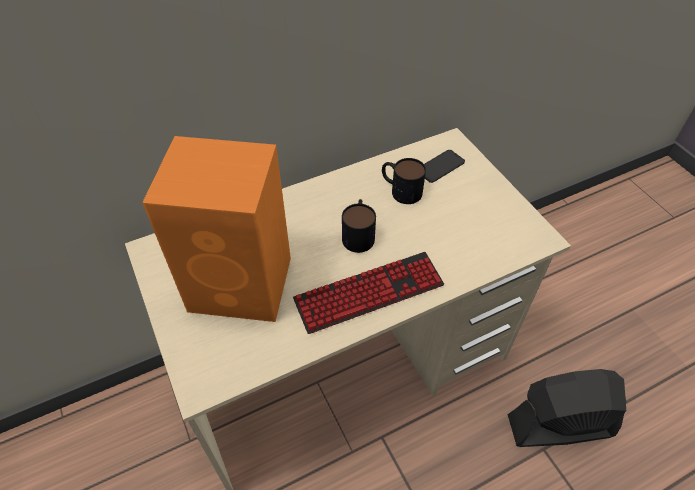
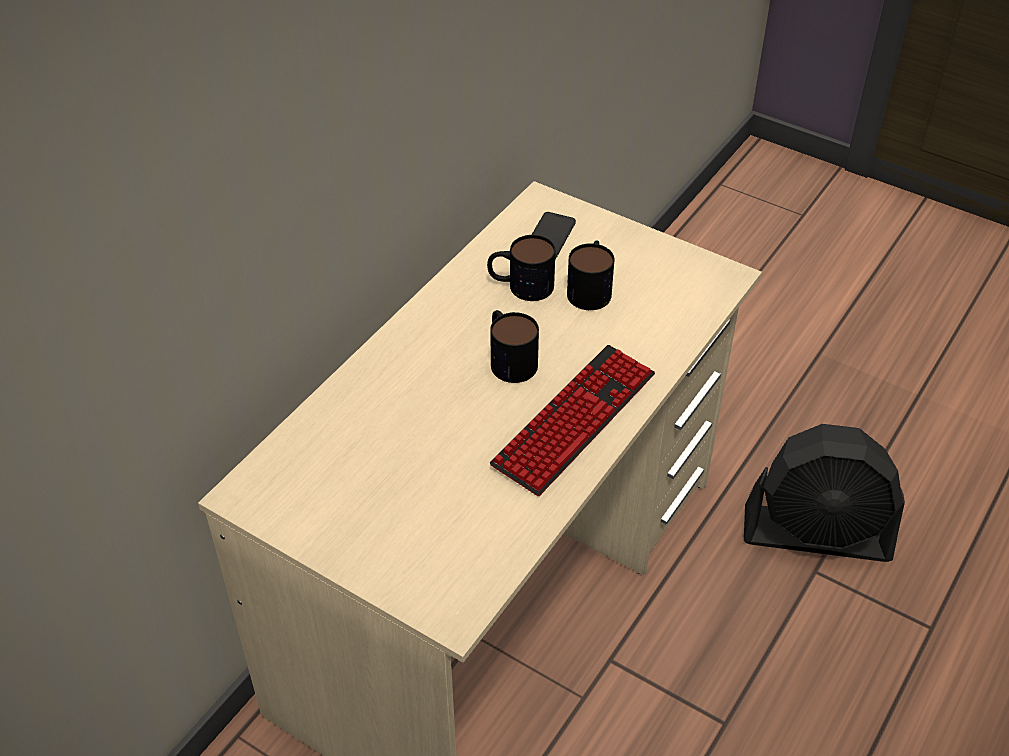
camera: 30 degrees left, 5 degrees down
orange speaker [142,136,291,322] -> none
black fan [507,369,626,447] -> black fan turned 135 degrees counterclockwise [744,424,905,562]
none -> mug [567,241,615,310]

